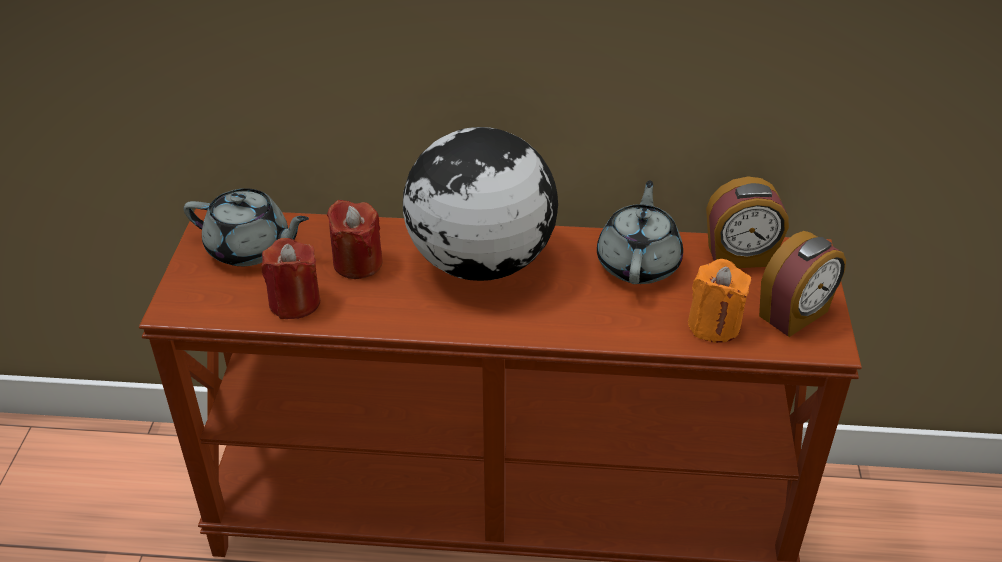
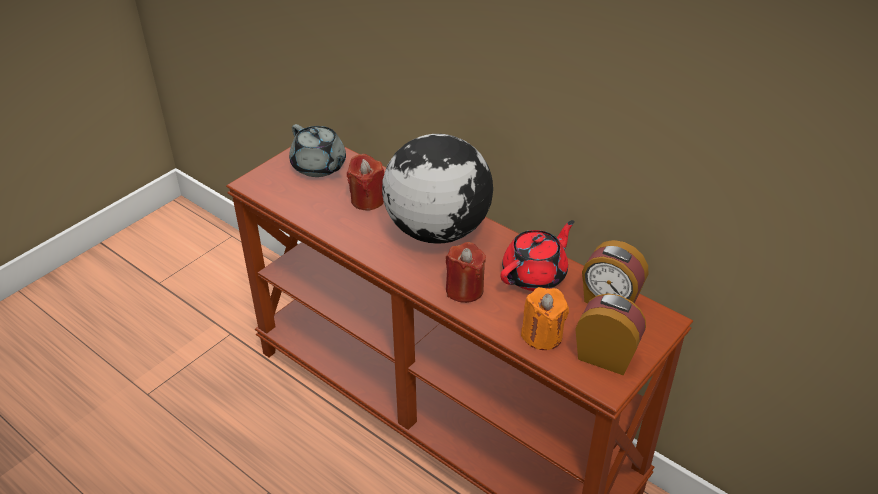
camera: 35 degrees right, 0 degrees up
red candle [261,238,320,319] -> red candle moved to [446,242,486,303]
grey teapot [597,180,683,284] -> red teapot [501,220,574,291]
alarm clock [759,231,846,337] -> alarm clock turned 150 degrees counterclockwise [575,293,646,375]

